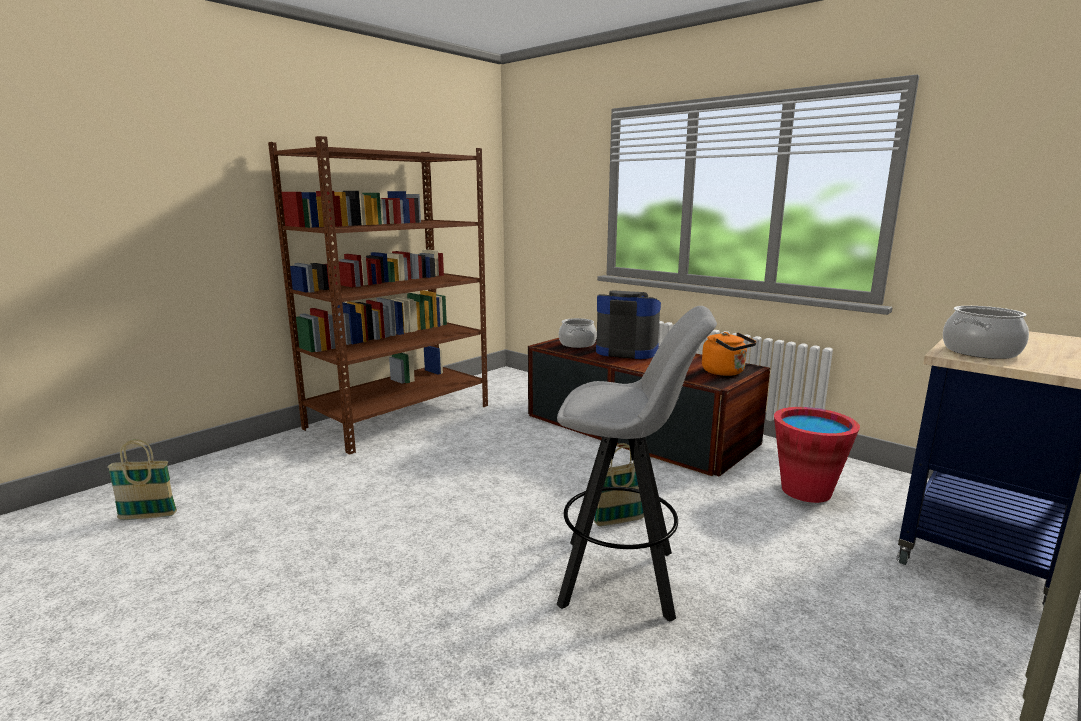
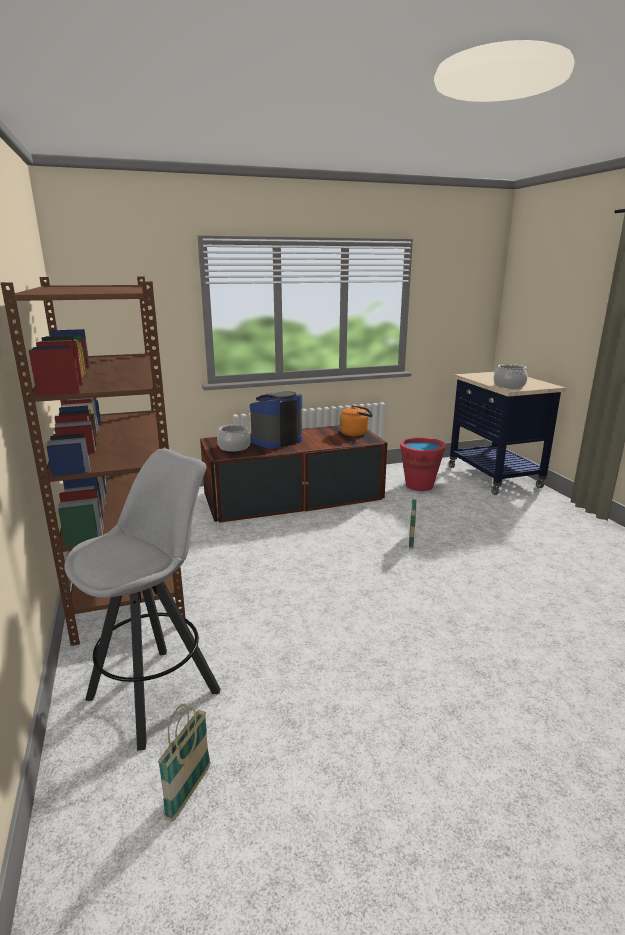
camera: 60 degrees left, 5 degrees up
grey stool [557,306,717,622] -> grey stool moved to [64,448,220,751]

